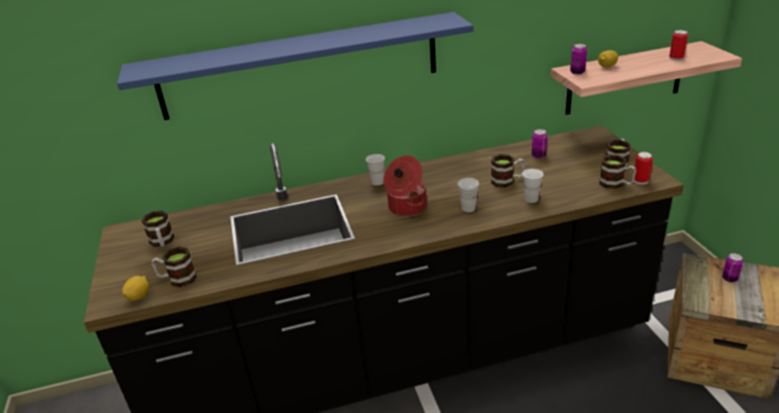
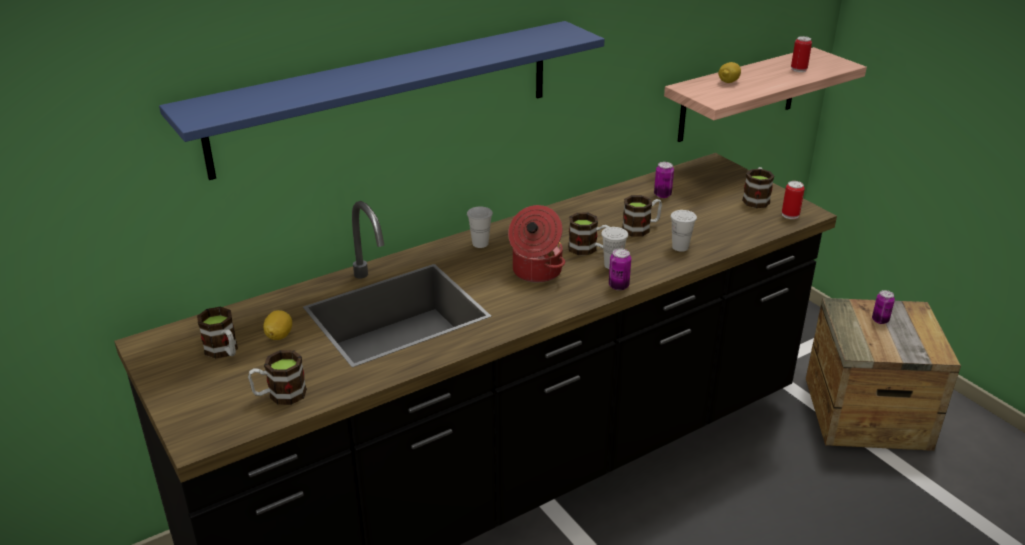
camera: 20 degrees left, 0 degrees up
lemon [122,276,149,301] -> lemon moved to [263,310,292,340]
can [570,44,587,75] -> can moved to [609,248,631,291]
mug [599,154,636,189] -> mug moved to [568,213,609,255]

